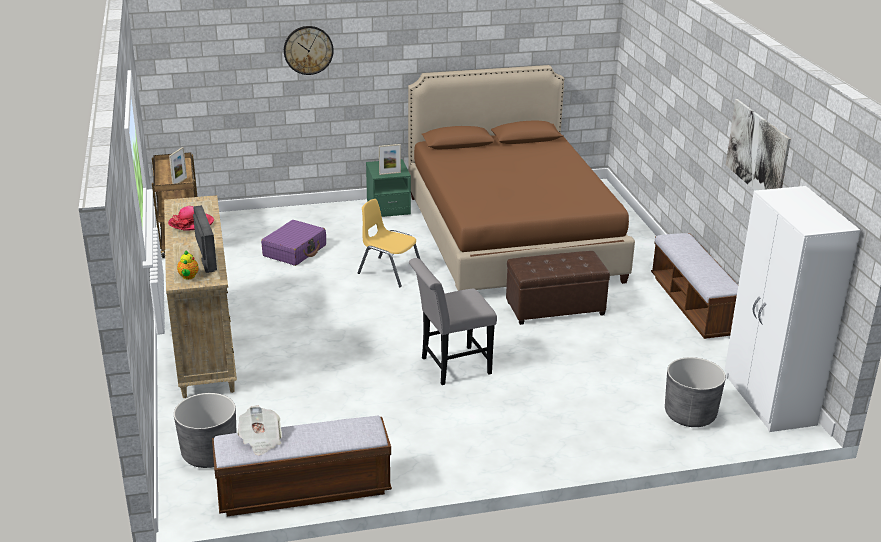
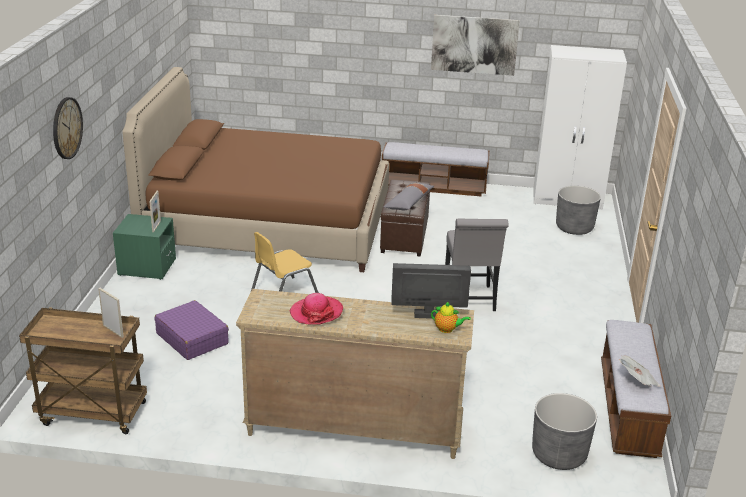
camera: 70 degrees left, 0 degrees up
none -> grey pillow [383,183,434,210]

